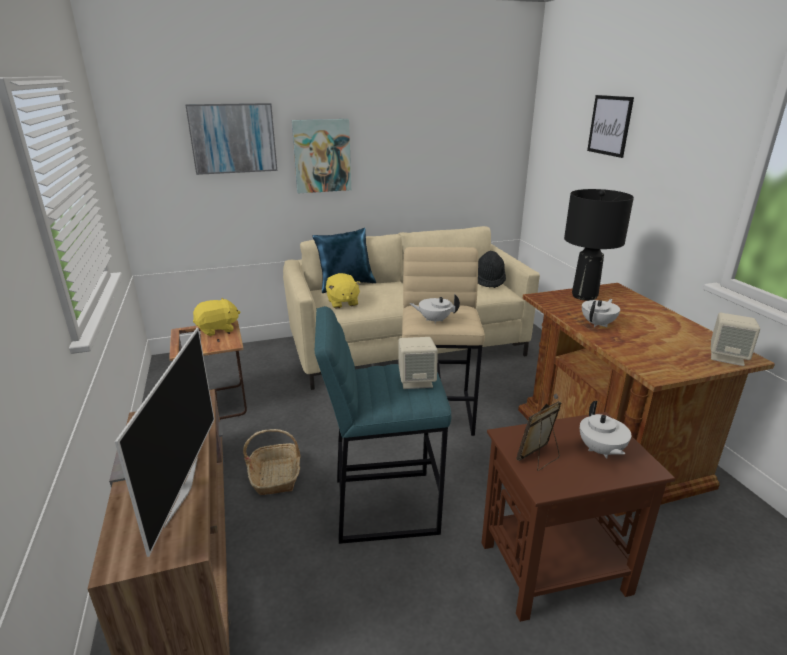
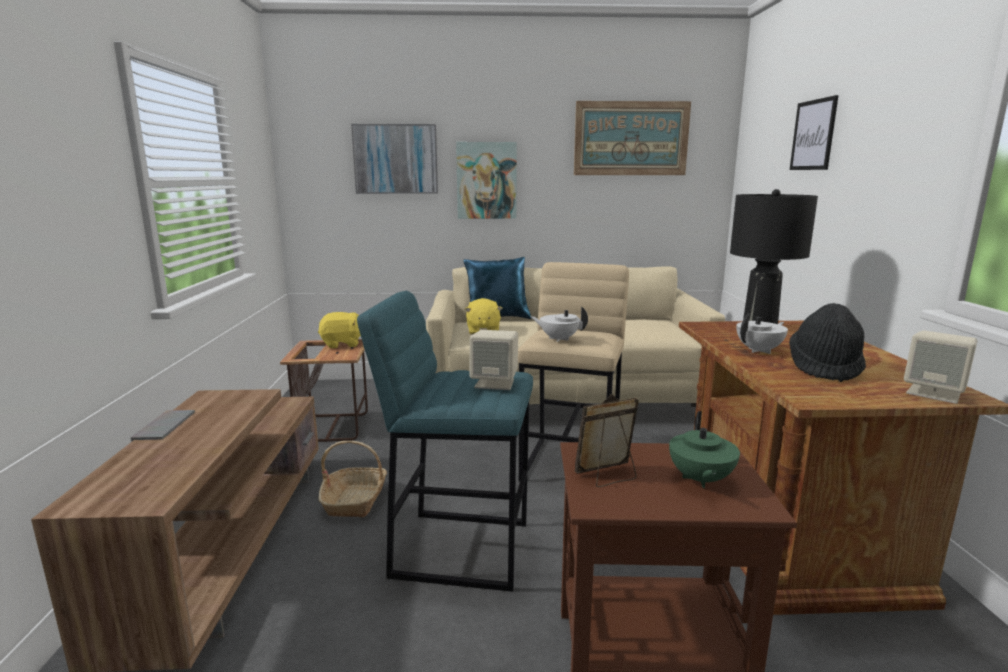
camera: 15 degrees right, 10 degrees down
television [115,328,215,557] -> none
black hat [478,251,506,288] -> black hat moved to [789,303,866,382]
white teapot [580,401,631,459] -> green teapot [669,411,740,488]
none -> picture [574,101,691,175]

